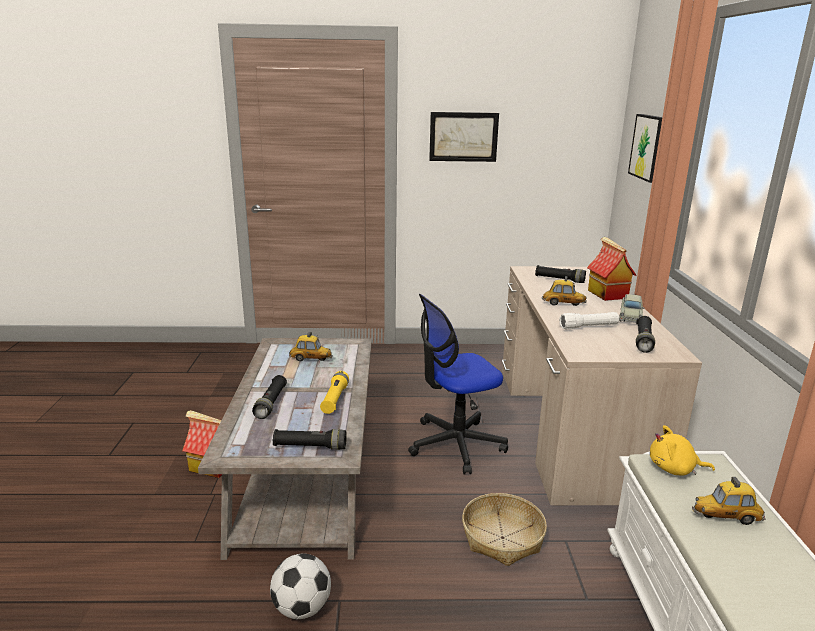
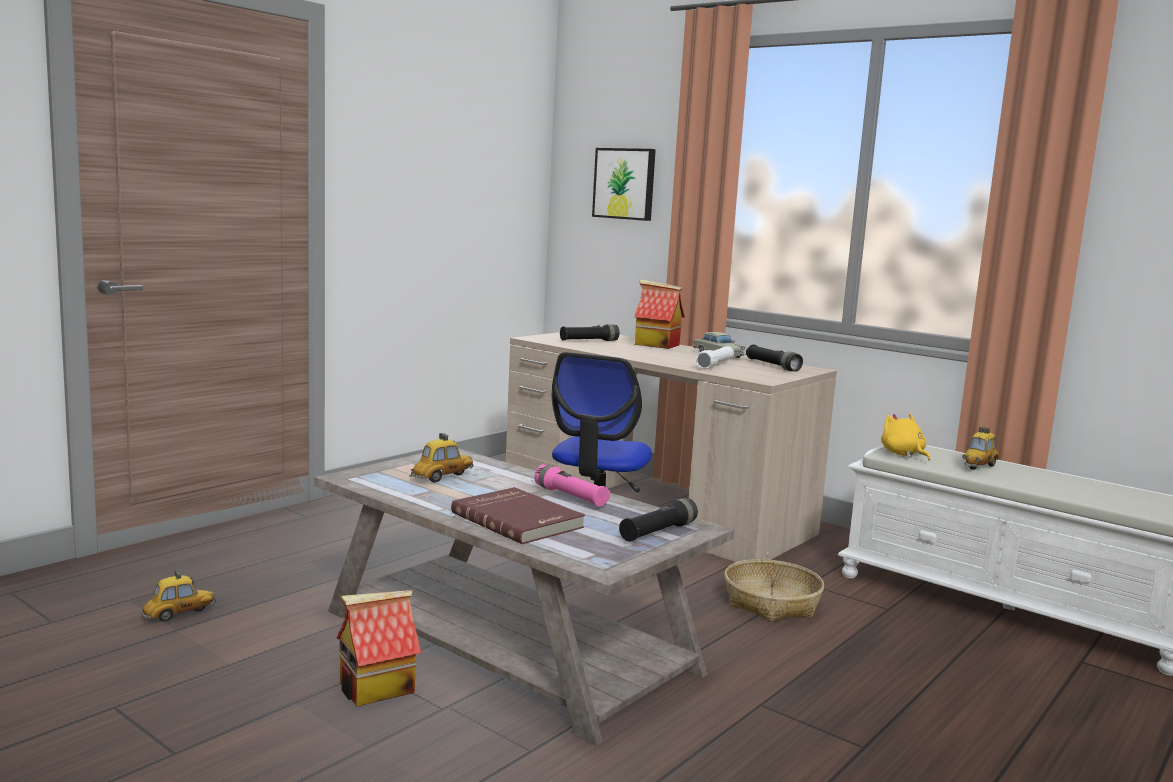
camera: 50 degrees left, 10 degrees down
black flashlight [252,375,287,419] -> red book [451,487,585,544]
football [270,554,331,619] -> none
yellow flashlight [320,371,349,414] -> pink flashlight [534,464,610,507]
picture [429,112,499,162] -> none
toy car [542,276,587,306] -> toy car moved to [141,570,216,622]
yellow plush toy [650,425,715,476] -> yellow plush toy turned 105 degrees clockwise [881,414,930,461]

